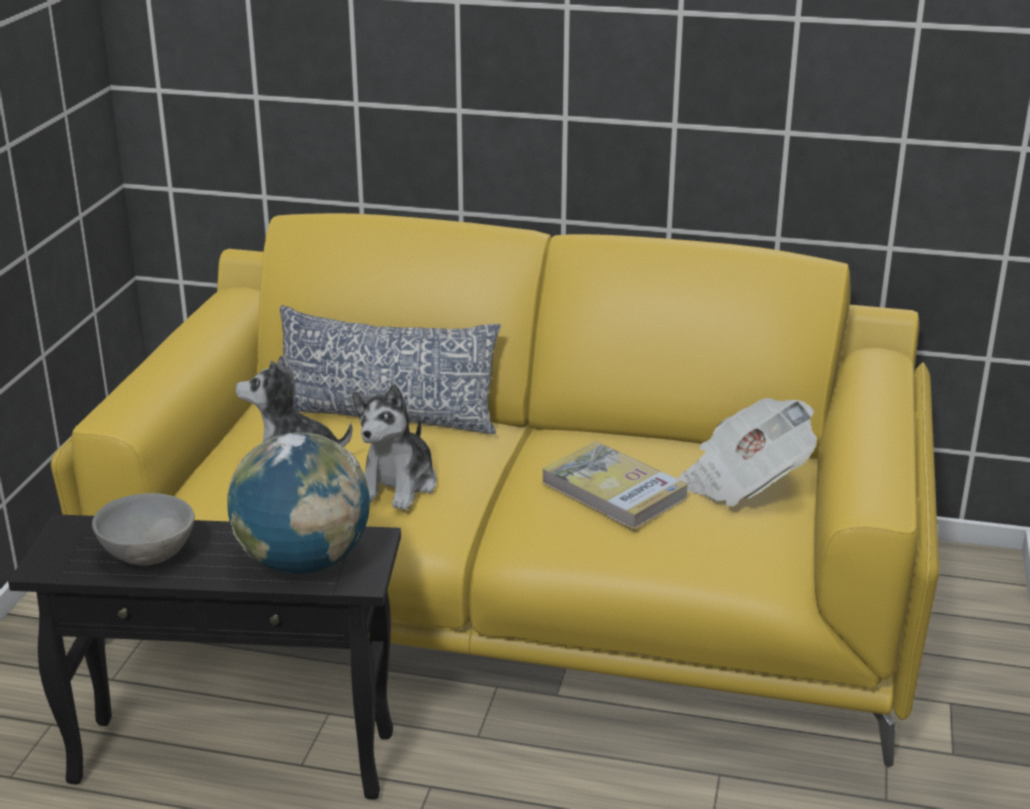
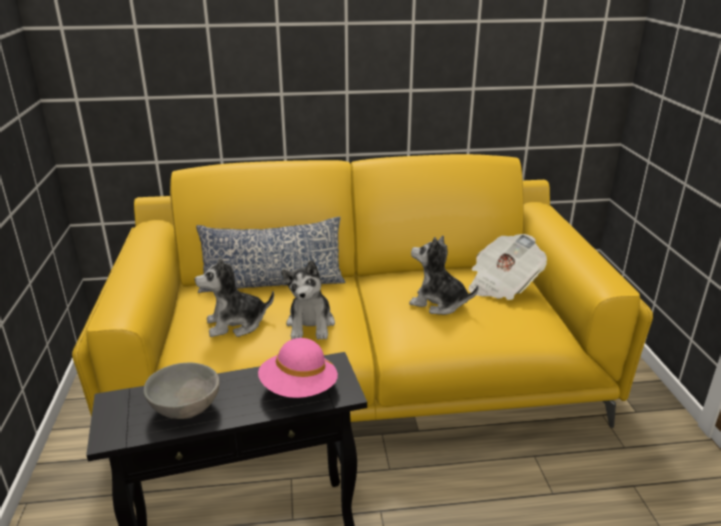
camera: 20 degrees left, 0 degrees up
globe [228,432,370,574] -> pink hat [258,338,338,398]
book [542,441,688,530] -> plush toy [409,235,479,315]

